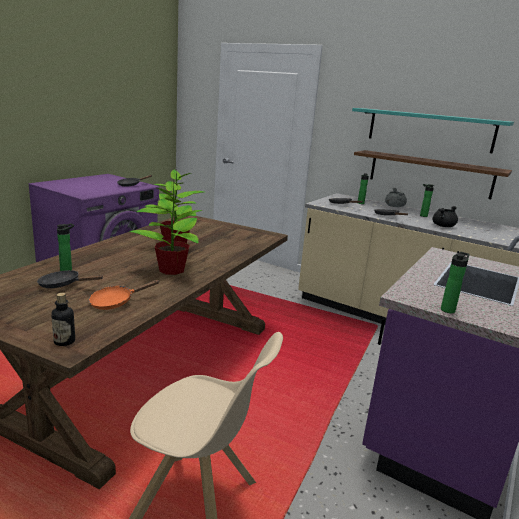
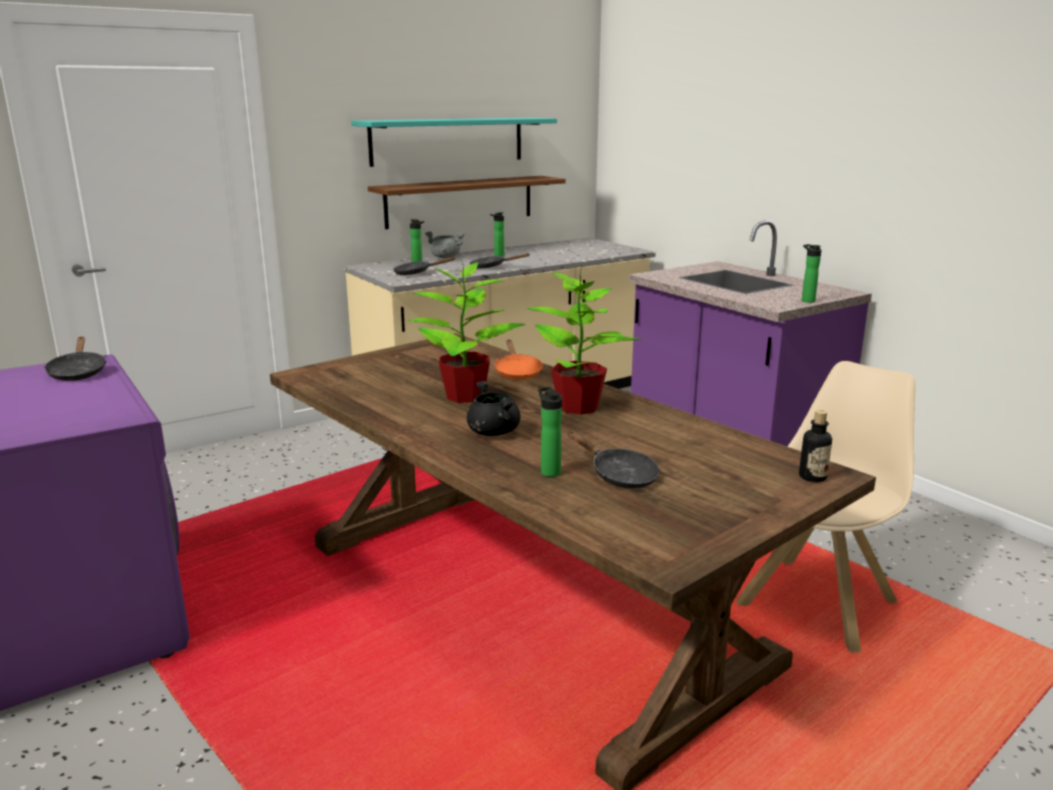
camera: 65 degrees left, 0 degrees up
black frying pan [37,270,104,288] -> black frying pan turned 75 degrees counterclockwise [567,431,659,489]
orange frying pan [89,280,159,310] -> orange frying pan moved to [494,339,543,380]
black cooking pot [432,206,458,227] -> black cooking pot moved to [467,381,520,436]

